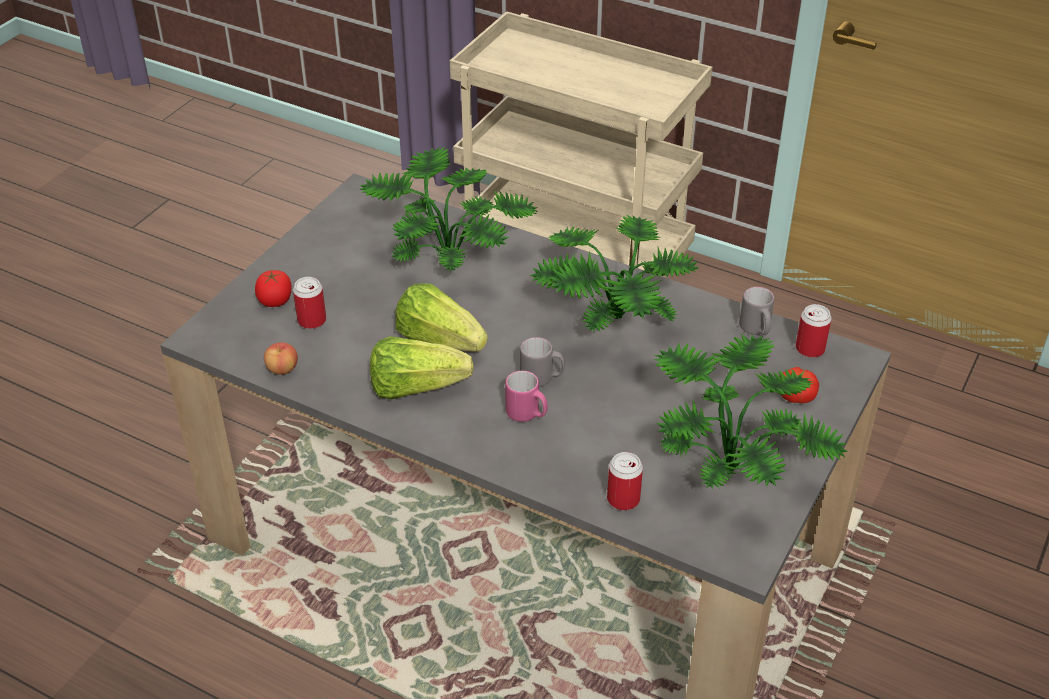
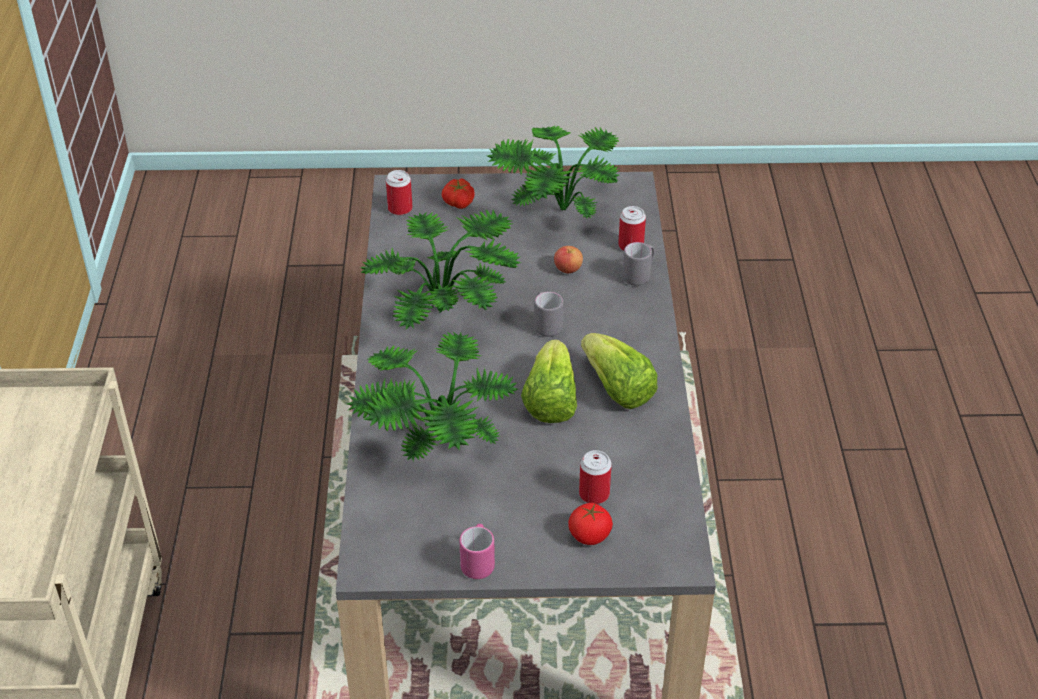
camera: 120 degrees left, 0 degrees up
apple [264,342,298,375] -> apple moved to [554,246,583,273]
pink mug [505,371,548,422] -> pink mug moved to [459,524,495,579]
grey mug [739,287,774,335] -> grey mug moved to [623,242,655,286]

